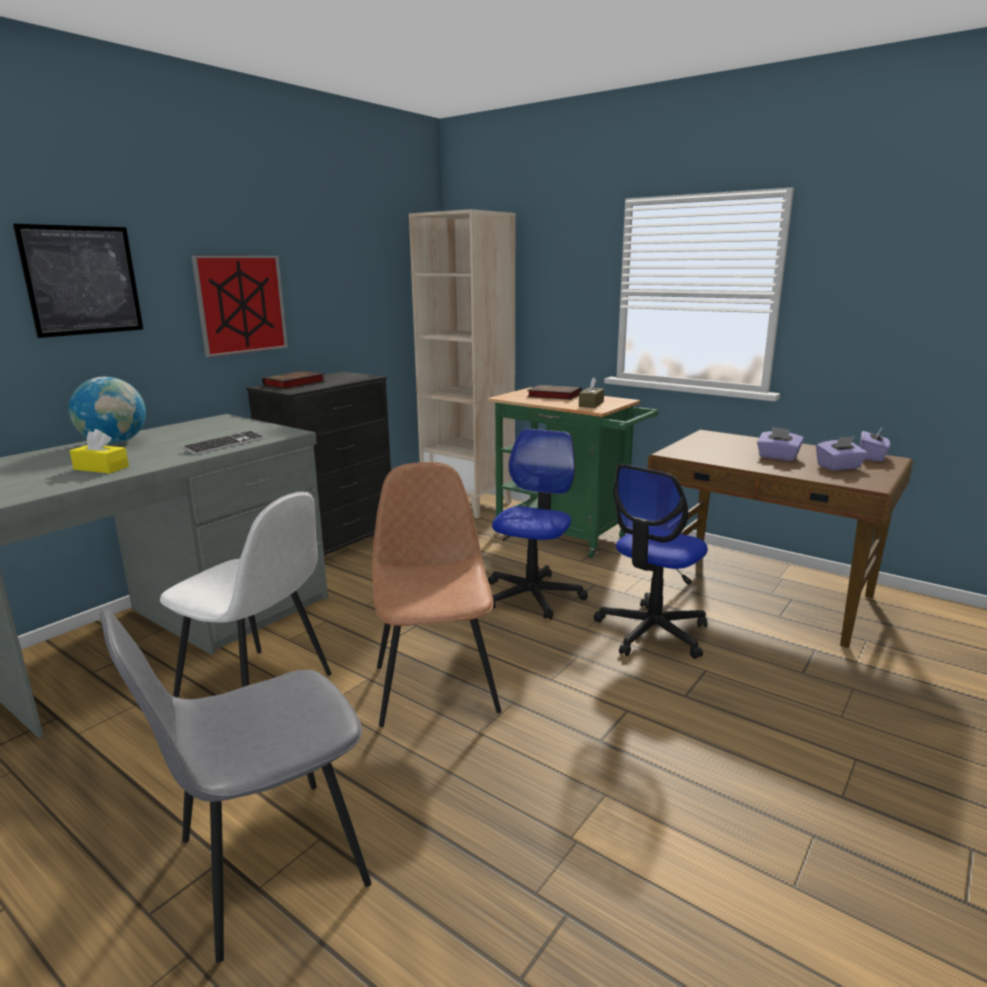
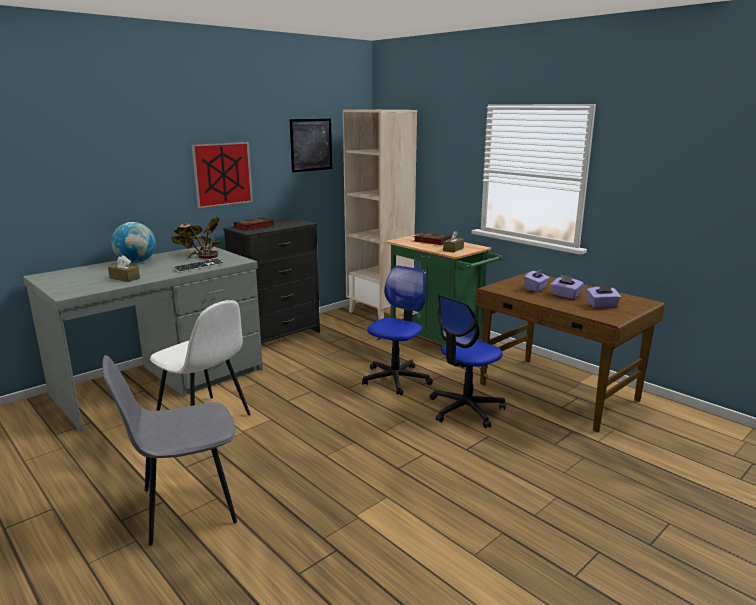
camera: 10 degrees right, 0 degrees up
picture [13,224,143,338] -> picture moved to [290,119,332,172]
yellow tissue box [70,429,129,473] -> brown tissue box [108,255,140,282]
brown chair [372,462,501,727] -> none
purple tissue box [860,427,890,462] -> purple tissue box moved to [524,268,550,292]
none -> potted plant [171,217,222,259]

